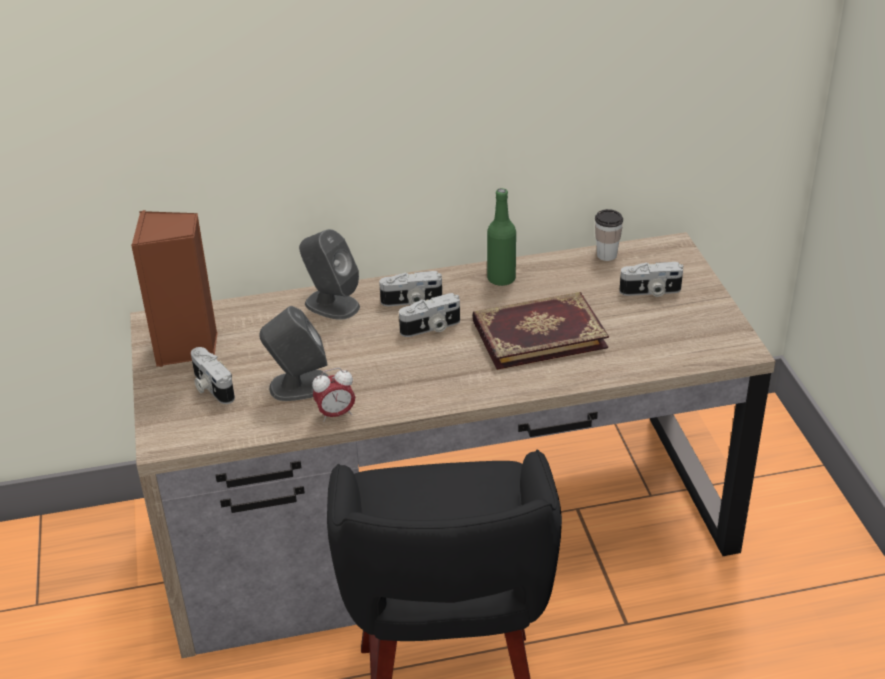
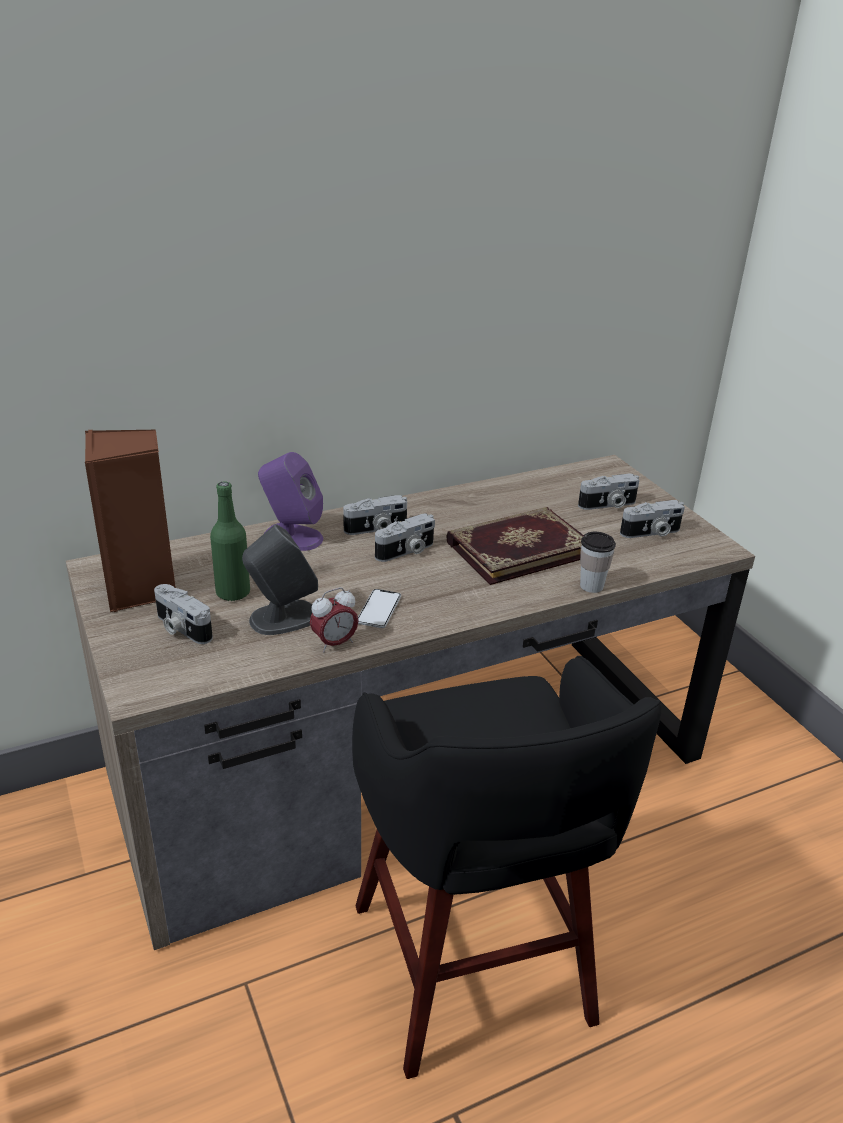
camera: 15 degrees left, 5 degrees down
grey speaker [299,229,360,320] -> purple speaker [258,452,323,551]
green bottle [487,188,516,286] -> green bottle moved to [210,482,250,601]
cup [595,209,623,261] -> cup moved to [580,532,616,593]
none -> phone [358,589,401,628]
none -> camera [620,500,685,538]

